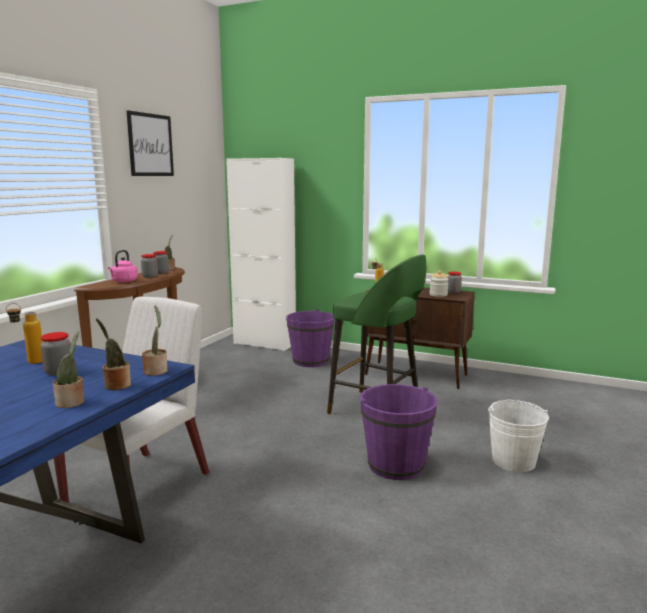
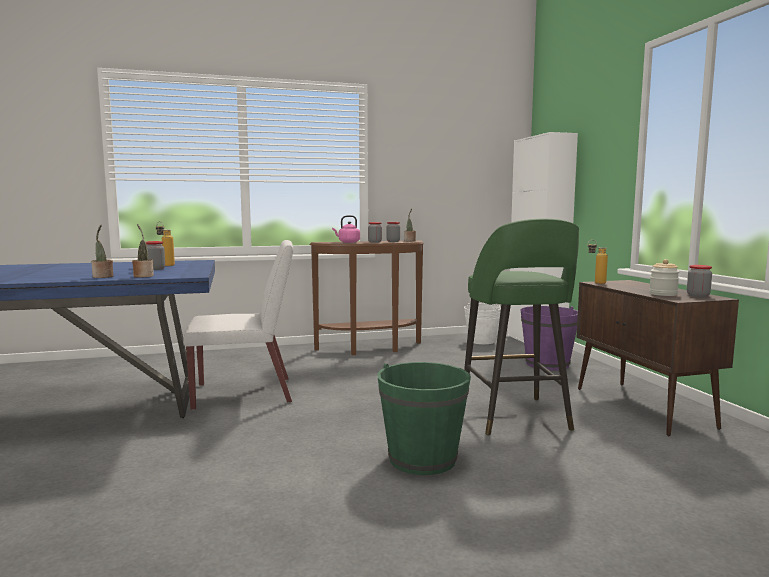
camera: 50 degrees right, 5 degrees down
picture [126,110,174,176] -> none
potted plant [142,305,168,376] -> none
purple bucket [360,384,438,480] -> green bucket [377,362,471,475]
white bucket [488,400,549,472] -> white bucket moved to [464,303,501,344]

